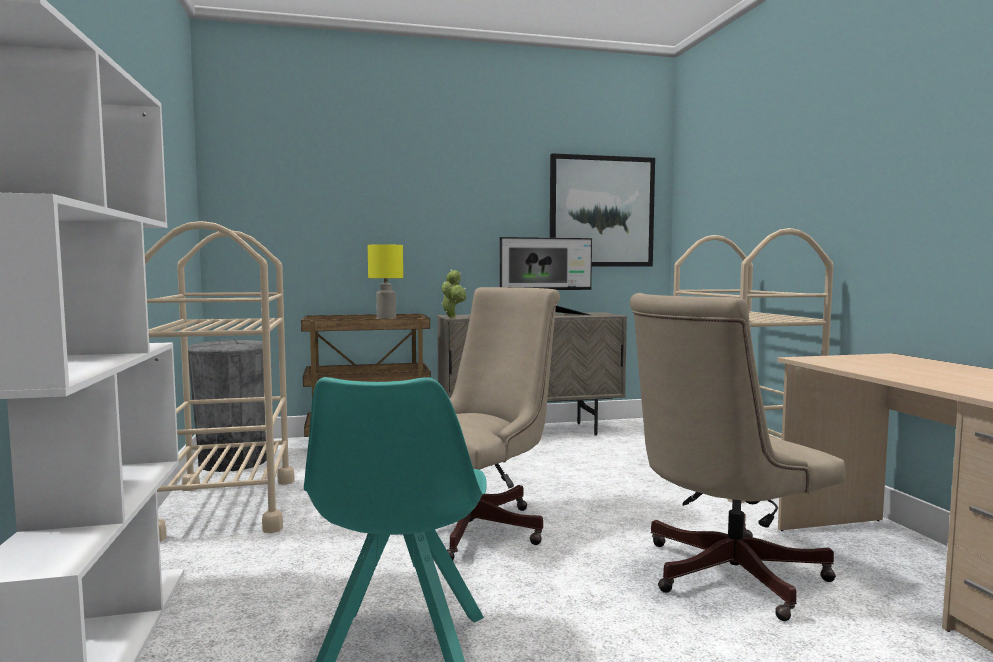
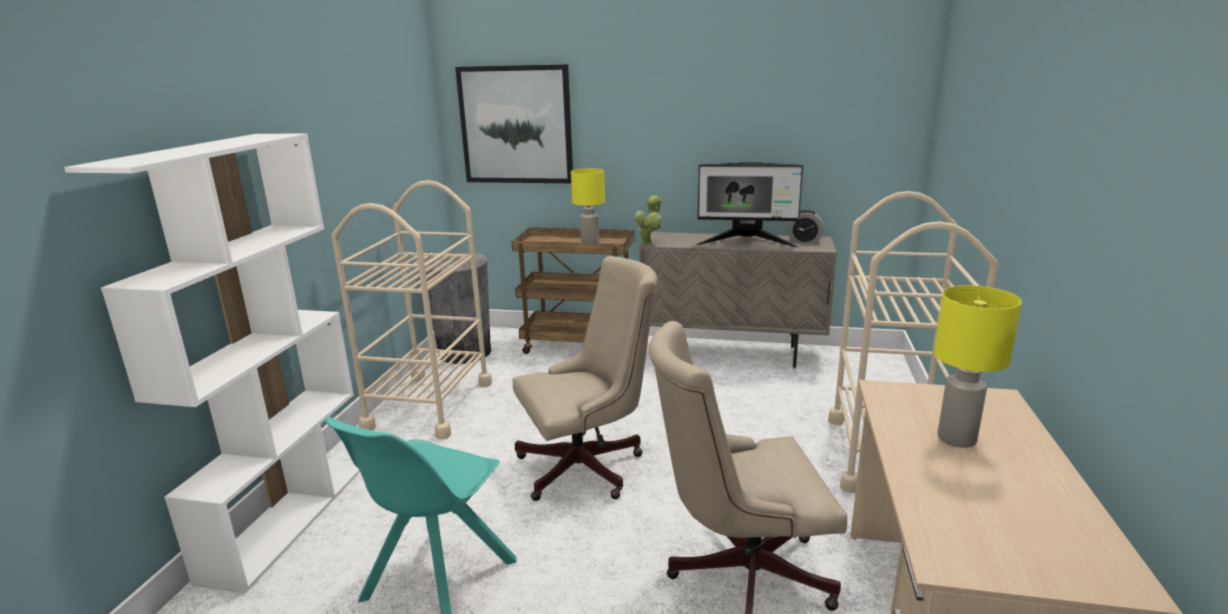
camera: 25 degrees right, 15 degrees up
picture [550,154,655,267] -> picture moved to [455,64,573,183]
none -> alarm clock [788,210,823,243]
none -> yellow table lamp [934,285,1022,448]

